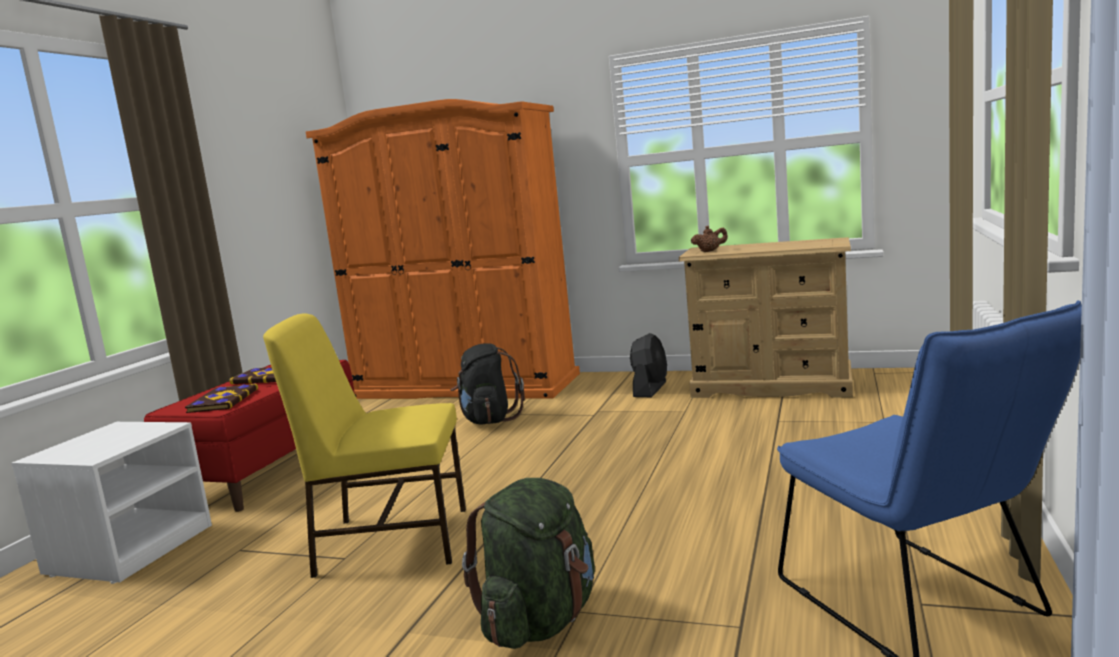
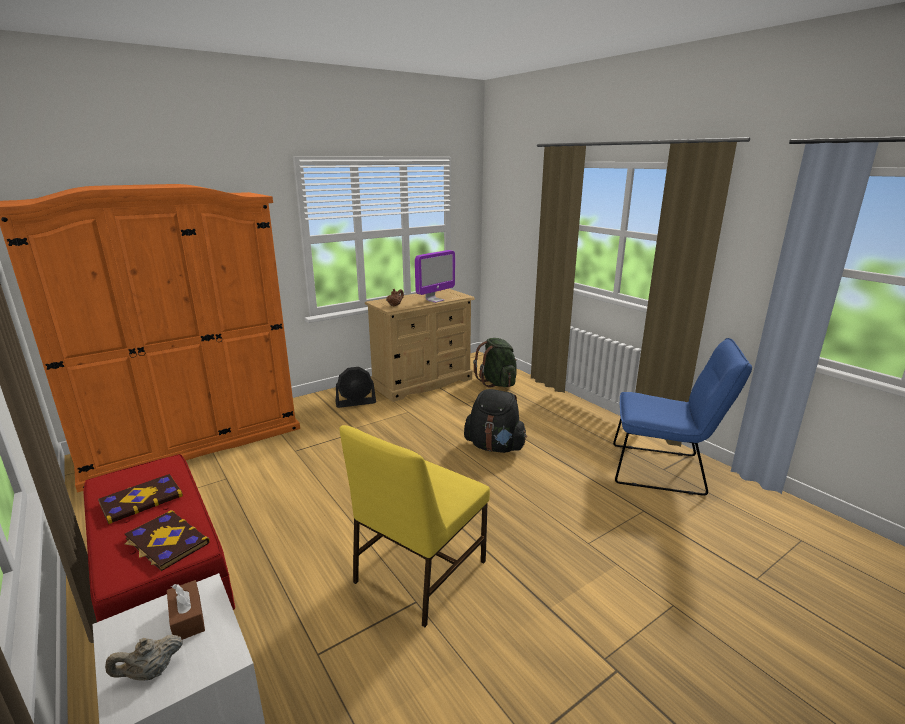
camera: 55 degrees left, 10 degrees up
black backpack [451,343,525,425] -> black backpack moved to [464,389,527,453]
green backpack [462,478,595,649] -> green backpack moved to [473,338,517,388]
black fan [630,333,667,397] -> black fan turned 105 degrees clockwise [335,367,376,408]
none -> beige teapot [105,634,183,681]
none -> brown tissue box [167,580,205,640]
none -> monitor [415,250,455,303]

